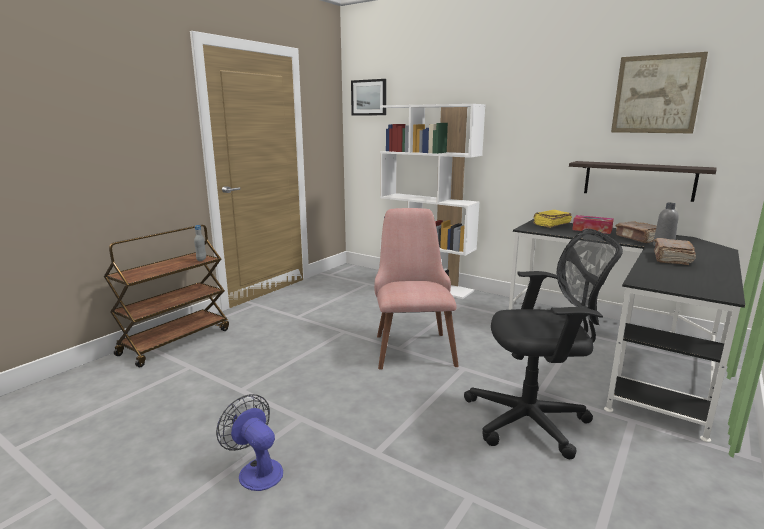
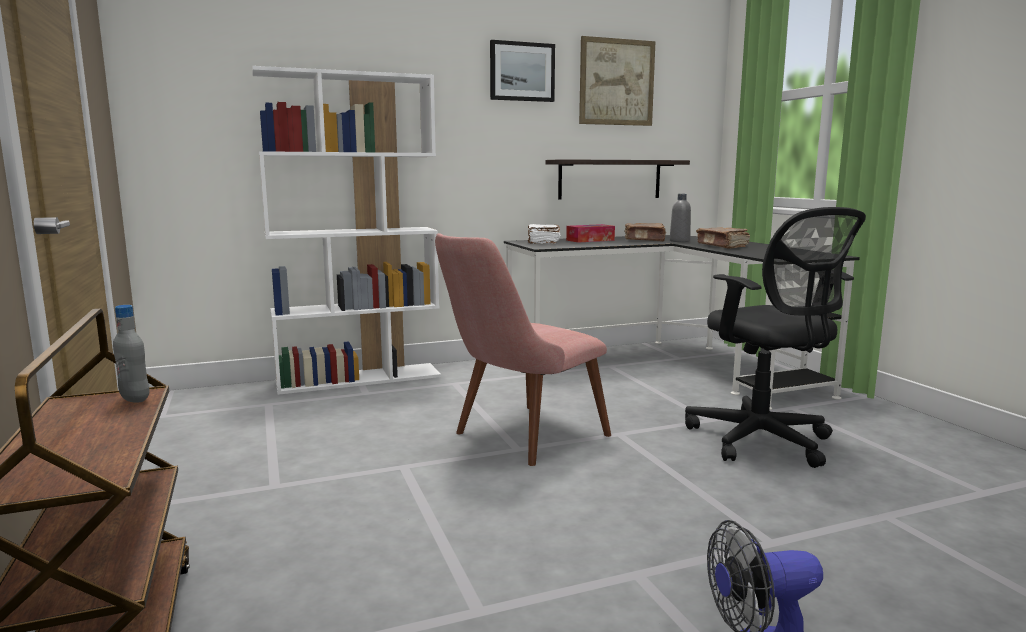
camera: 55 degrees left, 5 degrees down
picture [351,79,386,115] -> picture moved to [490,40,555,102]
pink chair [374,208,459,370] -> pink chair turned 75 degrees counterclockwise [435,233,611,466]
black office chair [464,229,623,459] -> black office chair turned 120 degrees clockwise [685,207,866,468]
yellow book [533,210,572,228] -> white book [528,224,561,244]

